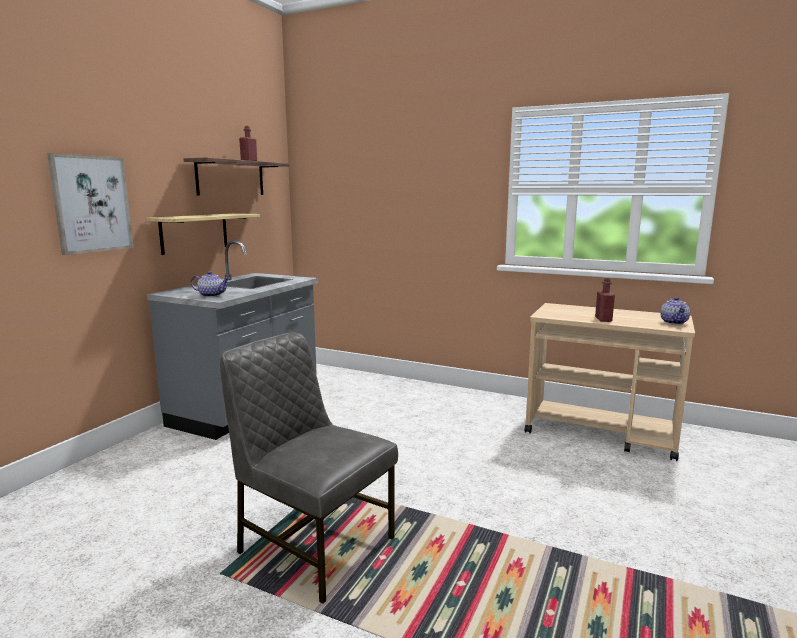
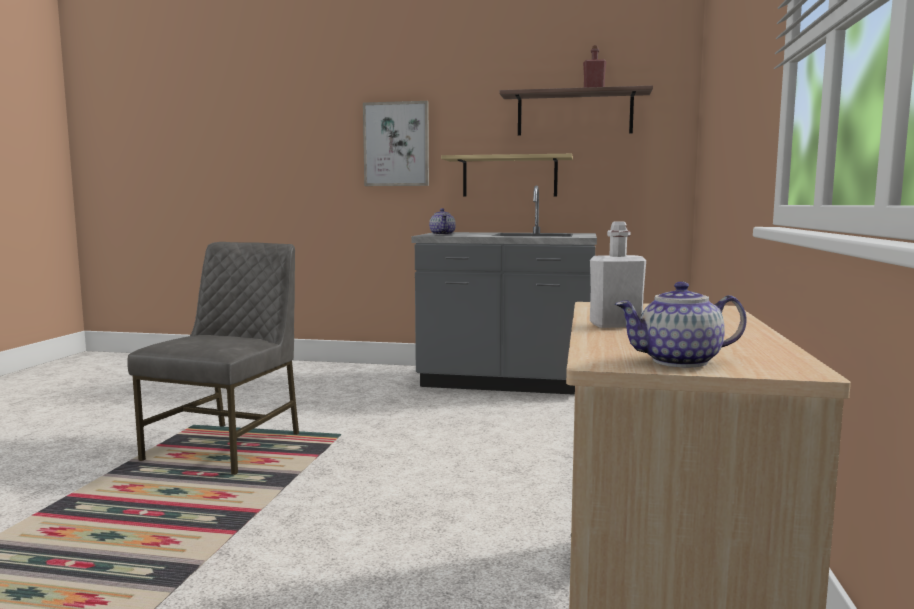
camera: 75 degrees right, 5 degrees down
red bottle [595,278,615,322] -> white bottle [590,221,646,328]

